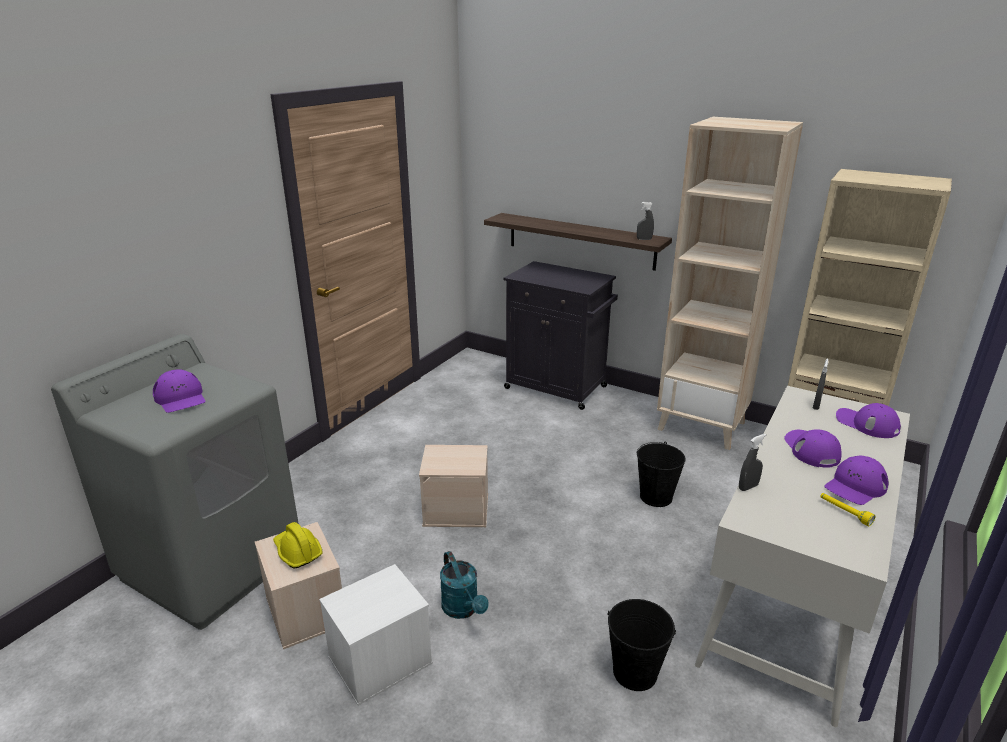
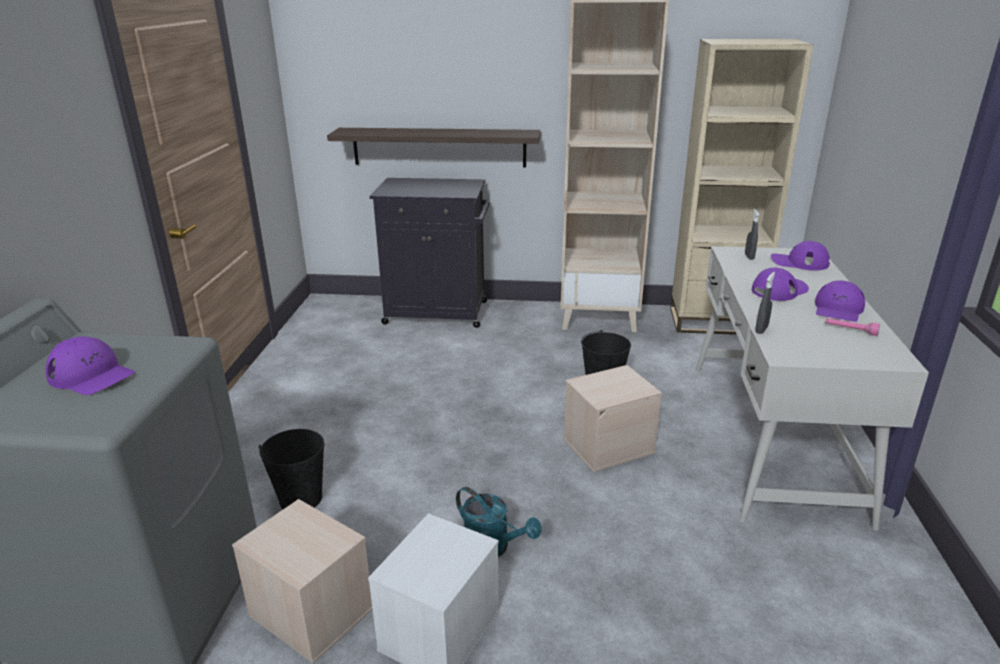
camera: 25 degrees left, 0 degrees up
yellow hard hat [273,522,323,569] -> none
beige storage box [419,445,488,527] -> beige storage box moved to [563,365,662,472]
black bucket [607,599,676,691] -> black bucket moved to [259,429,324,509]
grey spray bottle [637,202,654,240] -> none
purple cap [784,429,842,468] -> purple cap turned 90 degrees clockwise [752,268,809,301]
yellow flashlight [820,493,875,526] -> pink flashlight [825,318,880,336]

